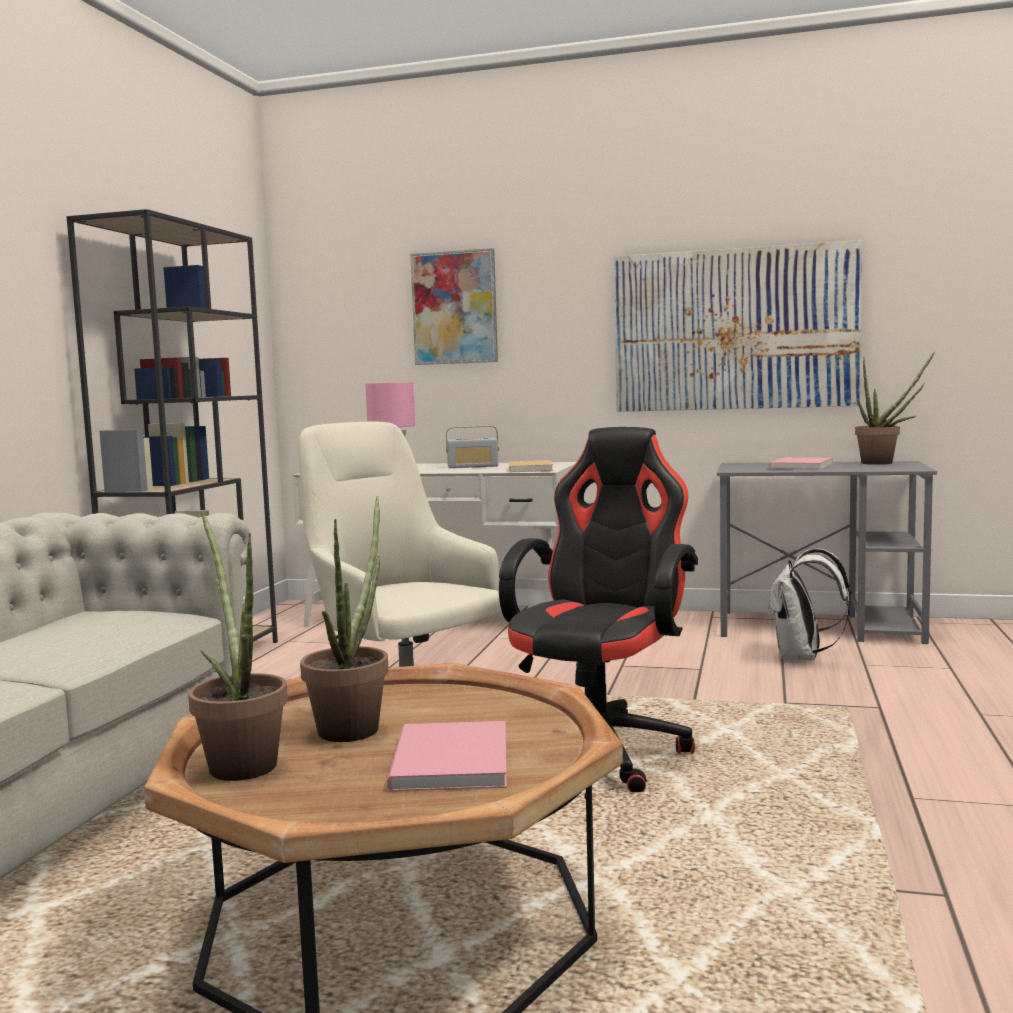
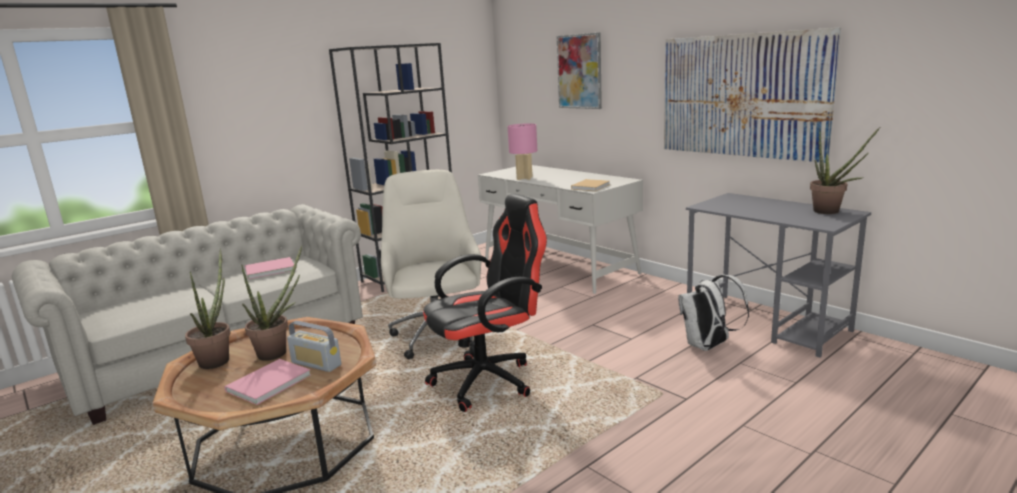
camera: 35 degrees right, 10 degrees up
radio [446,426,499,468] -> radio moved to [287,321,341,372]
pink book [768,457,833,470] -> pink book moved to [245,257,294,279]

